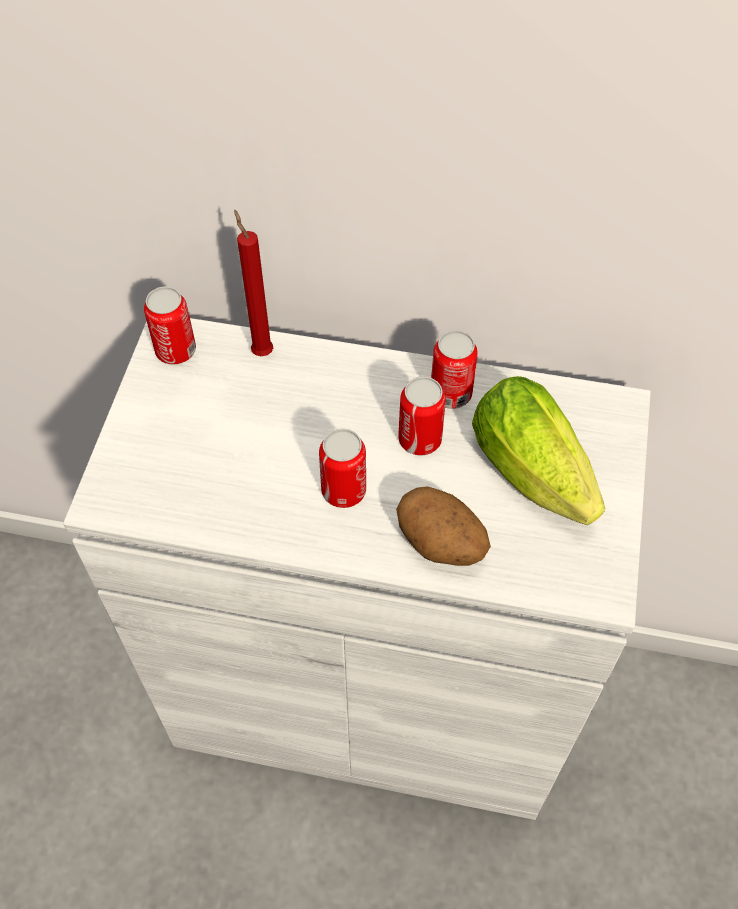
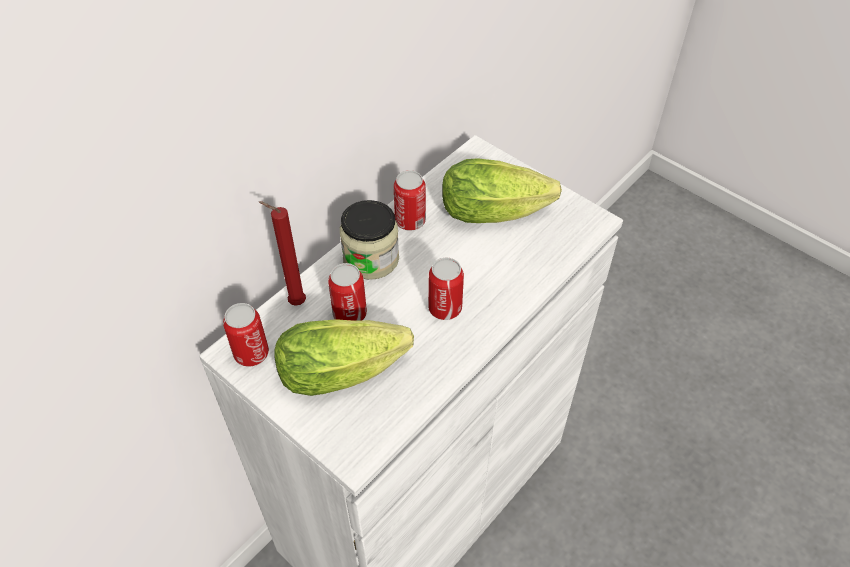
camera: 60 degrees left, 5 degrees down
potato [396,486,491,566] -> none
can [398,376,446,455] -> can moved to [328,263,367,321]
none -> lettuce [274,319,414,396]
none -> jar [340,200,399,280]

